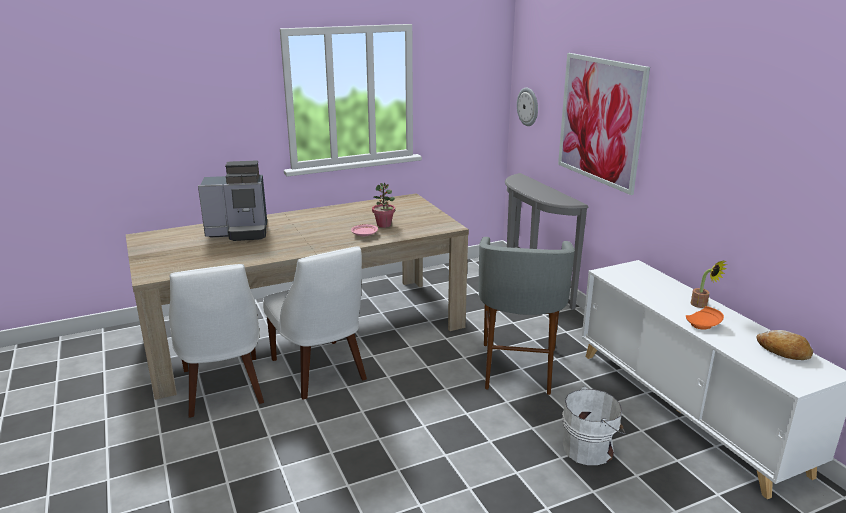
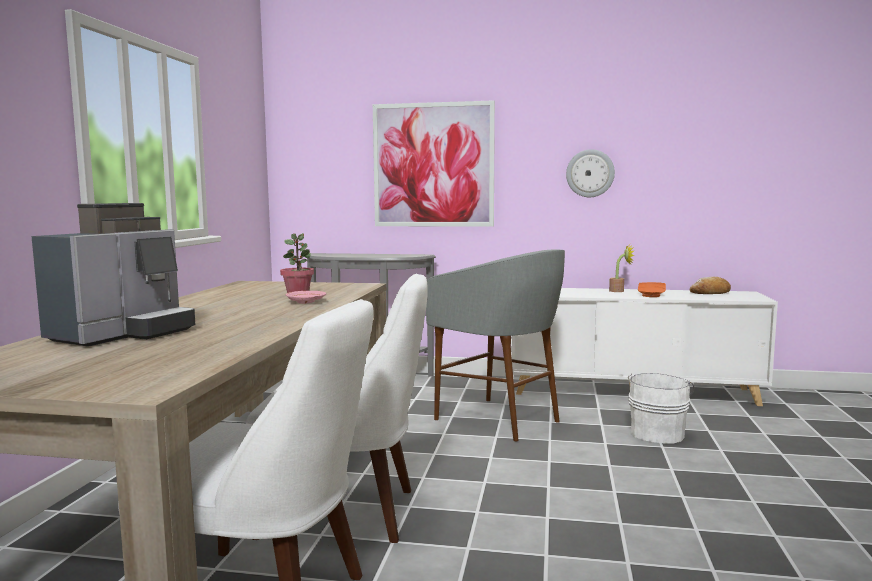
camera: 55 degrees left, 15 degrees down
wall clock [517,87,538,126] -> wall clock moved to [566,149,615,197]

